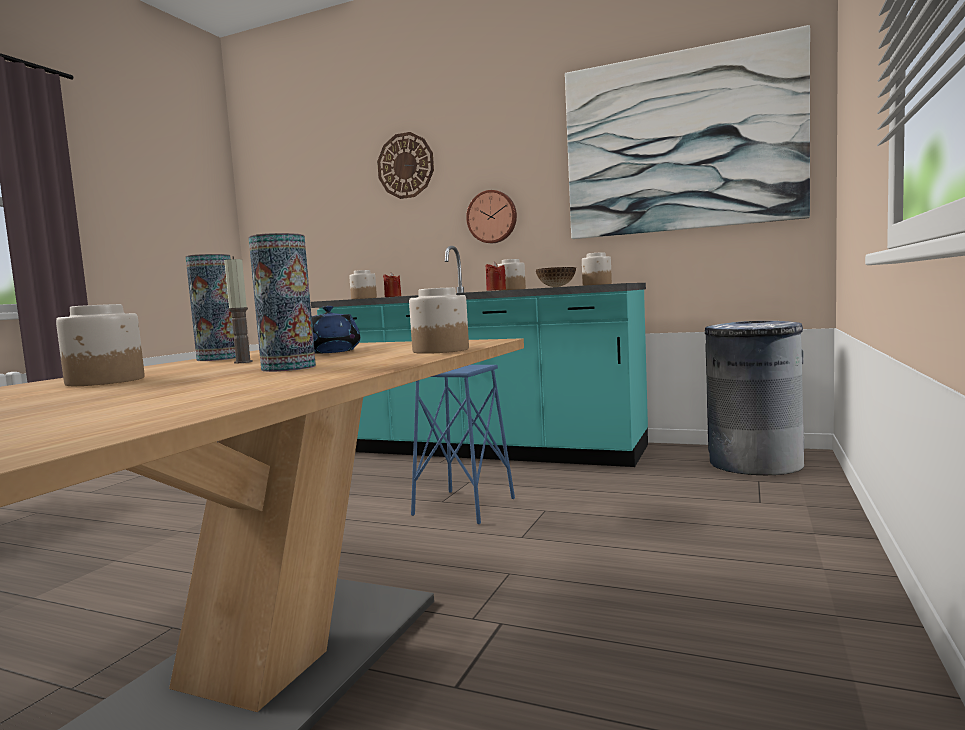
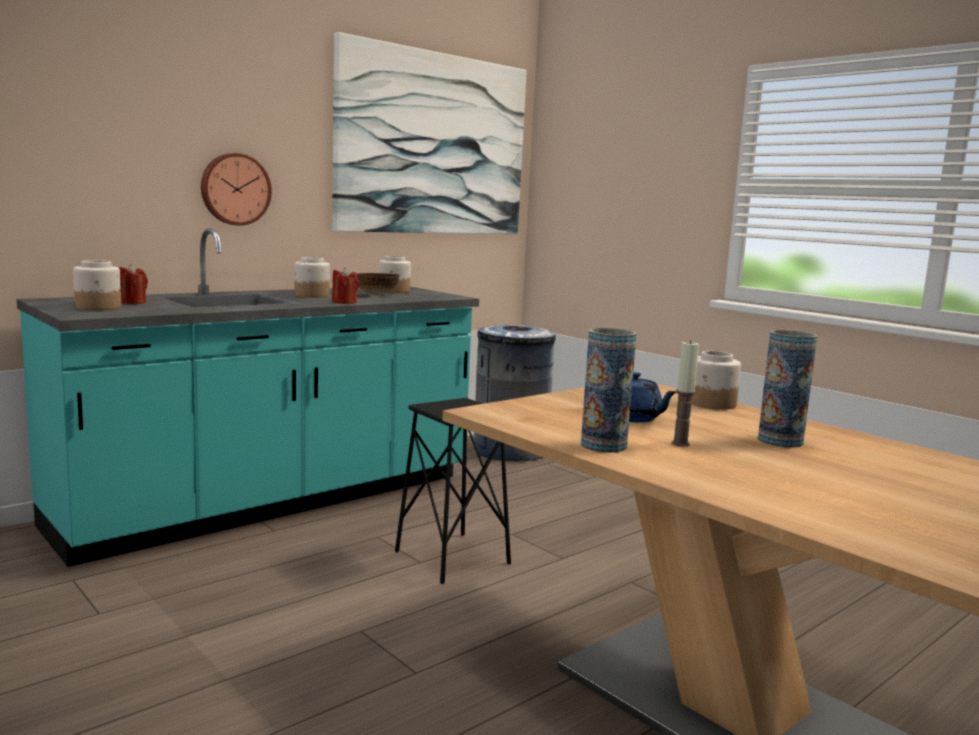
camera: 65 degrees left, 5 degrees up
jar [56,304,144,386] -> none
wall clock [377,132,434,199] -> none
blue stool [411,365,515,524] -> black stool [395,398,511,584]

